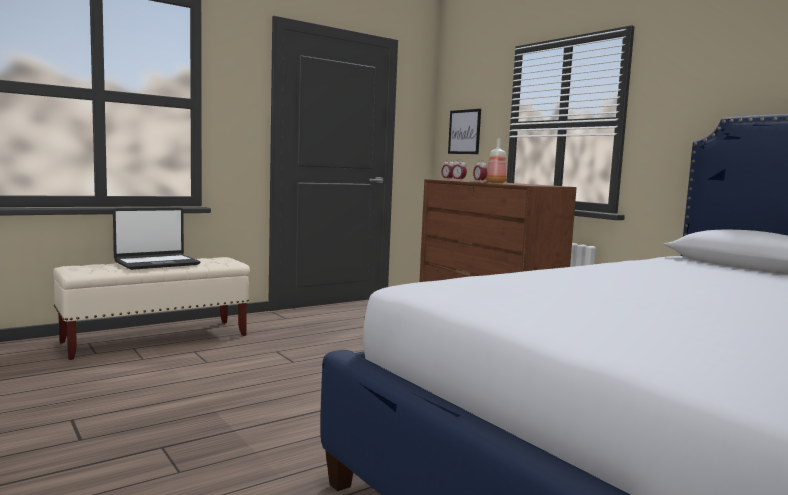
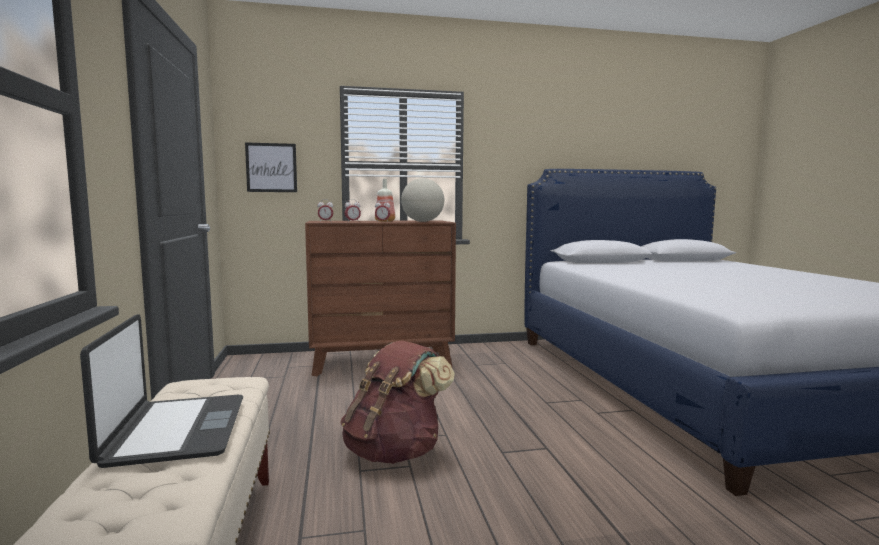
camera: 65 degrees left, 0 degrees up
none -> brown backpack [340,340,455,464]
none -> globe [401,178,444,222]

